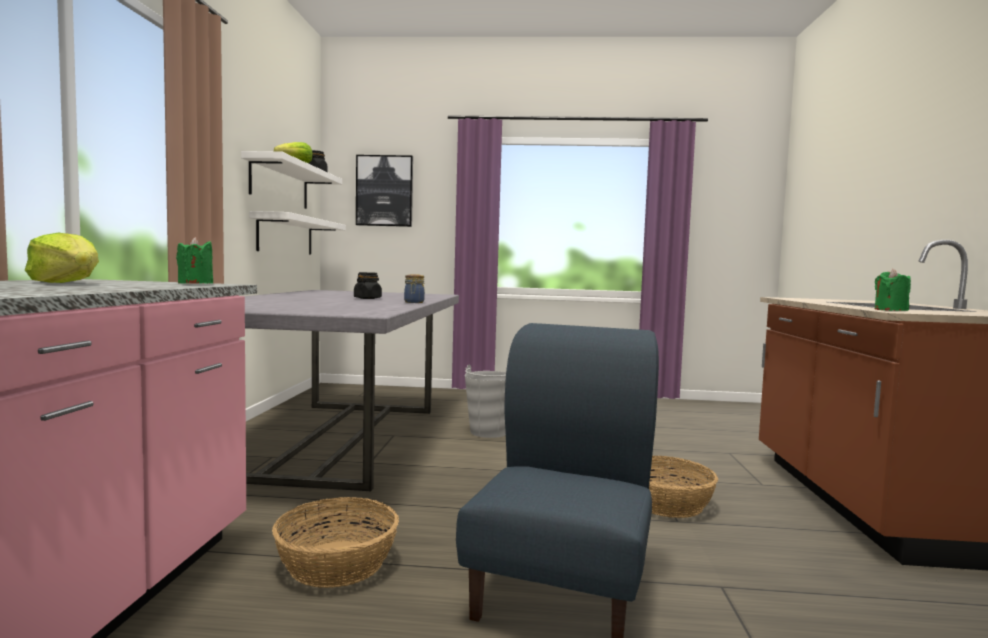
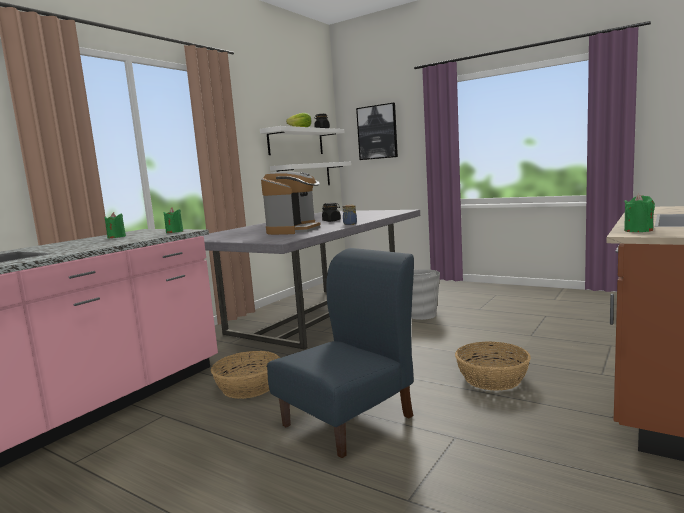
camera: 30 degrees right, 5 degrees up
lettuce [25,233,99,283] -> green candle [105,212,126,238]
none -> coffee machine [261,171,321,235]

